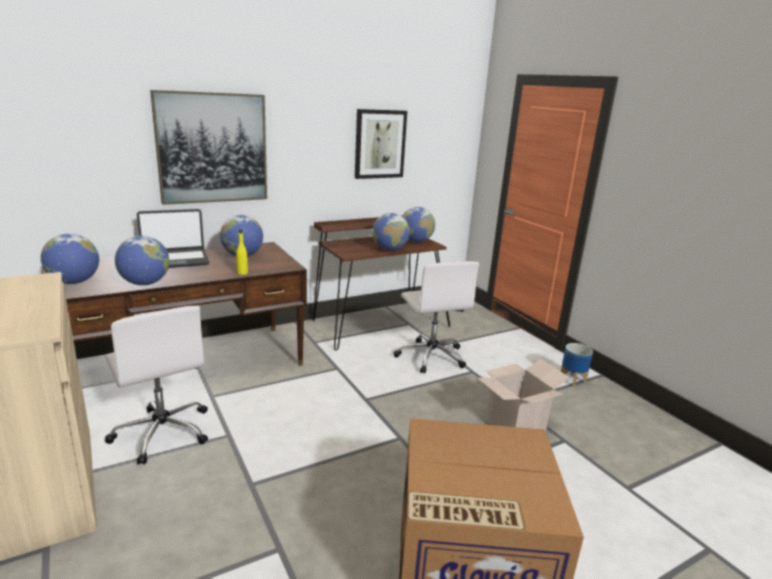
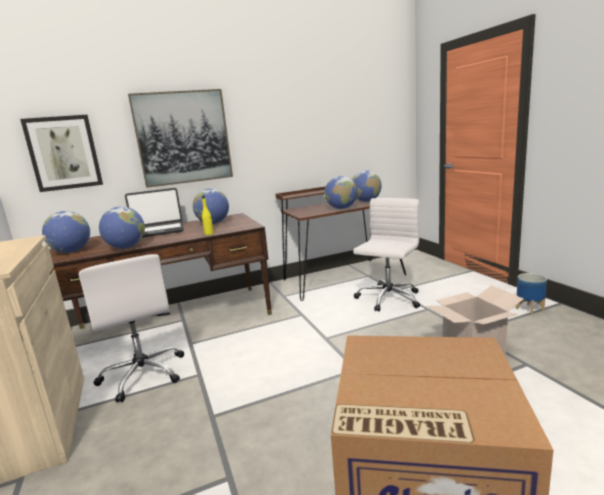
camera: 10 degrees right, 5 degrees down
picture [355,109,407,179] -> picture moved to [20,115,103,192]
white office chair [394,261,479,374] -> white office chair turned 135 degrees counterclockwise [353,198,420,312]

